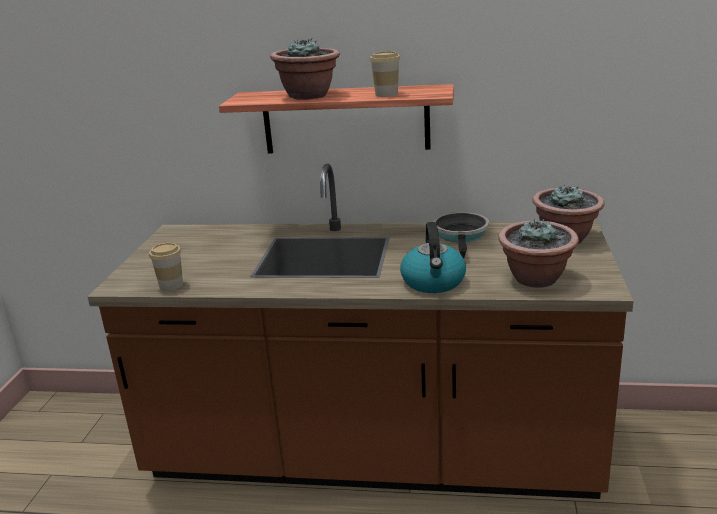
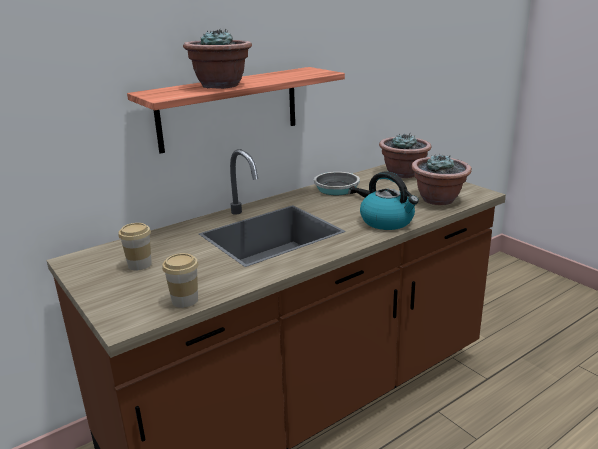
camera: 45 degrees left, 0 degrees up
cup [370,51,400,97] -> cup moved to [118,223,152,270]

